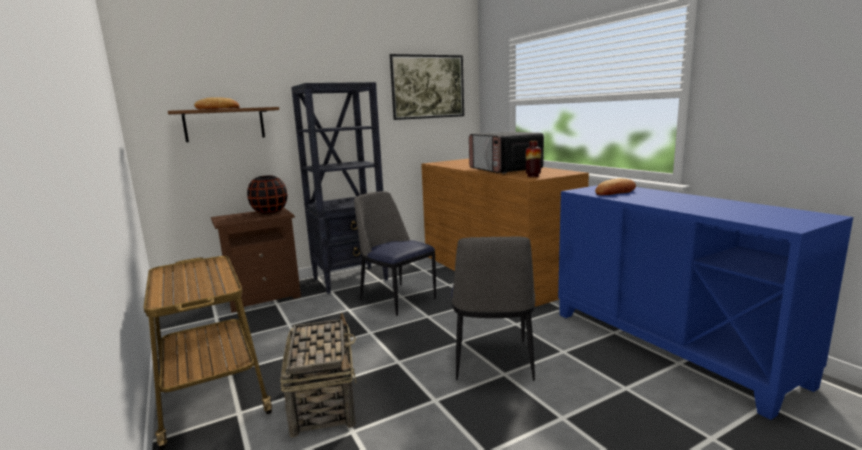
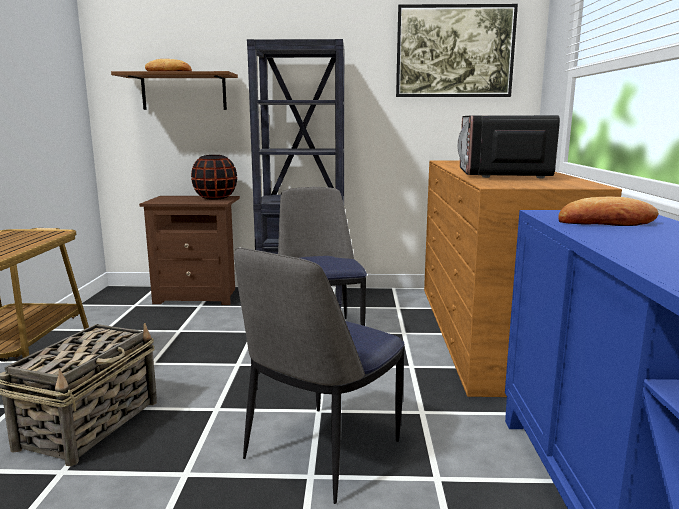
camera: 30 degrees right, 0 degrees up
vase [526,141,541,177] -> none

